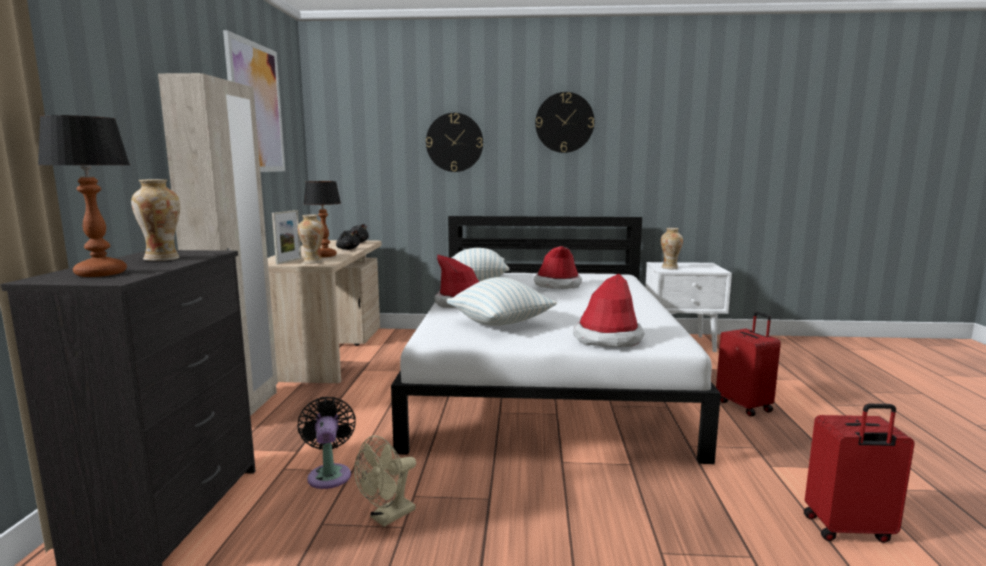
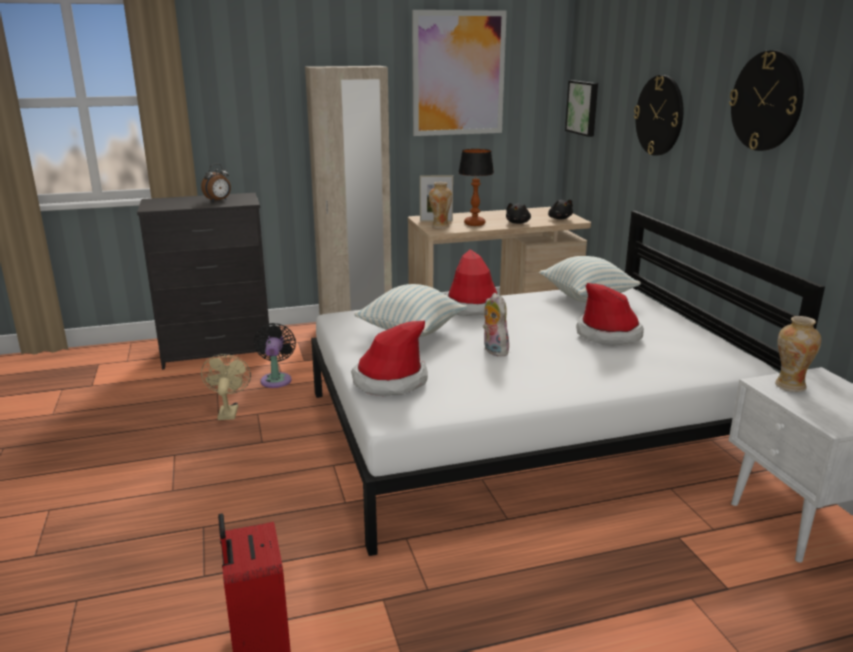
camera: 70 degrees right, 10 degrees up
table lamp [38,115,130,277] -> none
vase [131,179,180,261] -> alarm clock [201,163,231,202]
black fan [298,397,356,489] -> black fan turned 60 degrees counterclockwise [254,323,296,388]
beige fan [354,435,416,527] -> beige fan turned 60 degrees clockwise [201,354,251,420]
red suitcase [716,312,781,416] -> none
none -> plush toy [483,293,509,356]
none -> picture [565,80,598,137]

